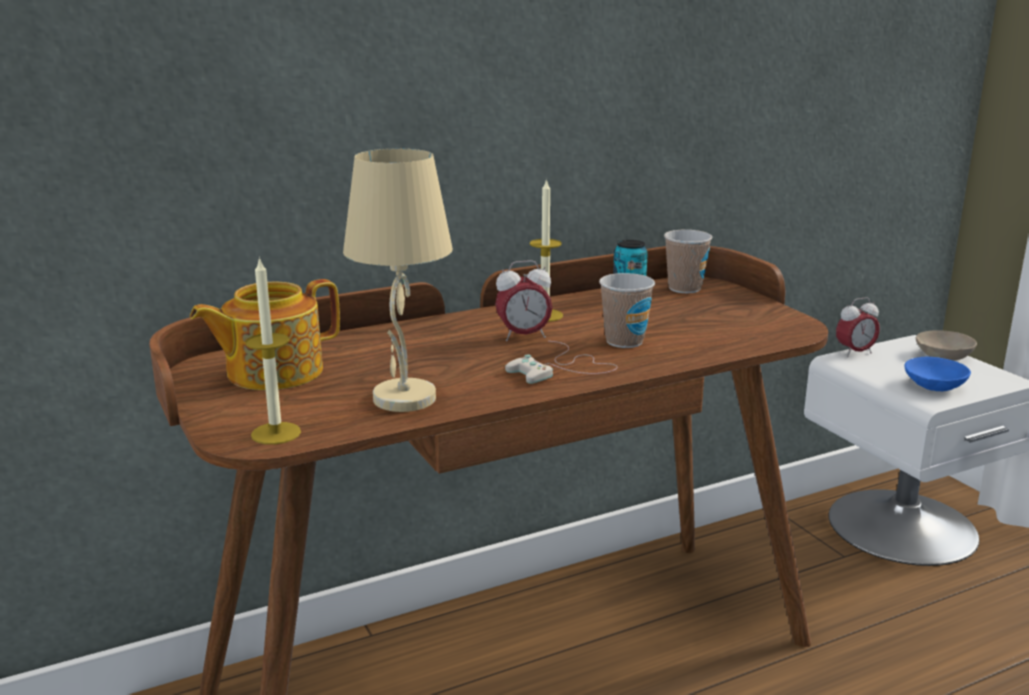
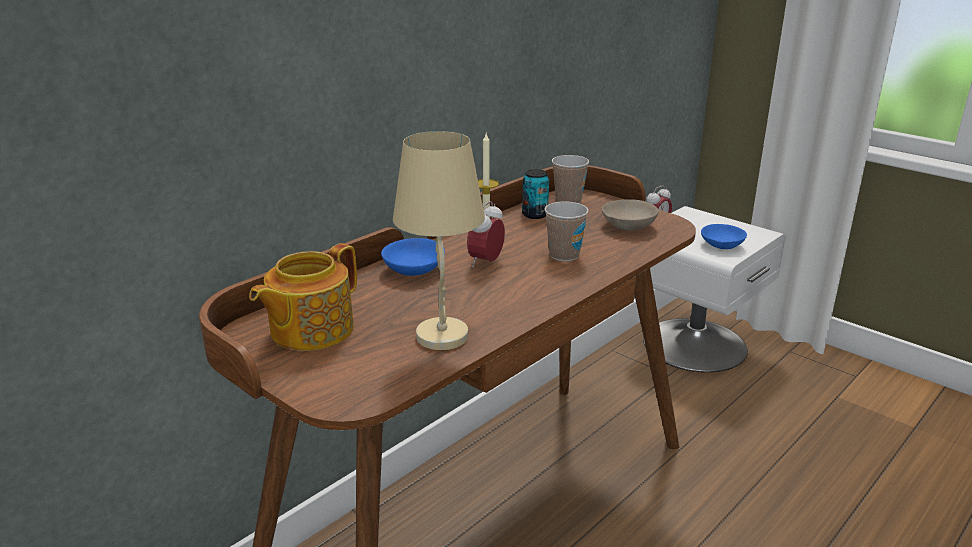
camera: 20 degrees left, 5 degrees up
candle [245,257,301,445] -> none
alarm clock [495,260,552,341] -> alarm clock turned 150 degrees clockwise [467,201,505,268]
white game controller [505,341,618,384] -> none
beige bowl [916,330,977,361] -> beige bowl moved to [602,199,659,230]
none -> blue bowl [381,238,445,276]

